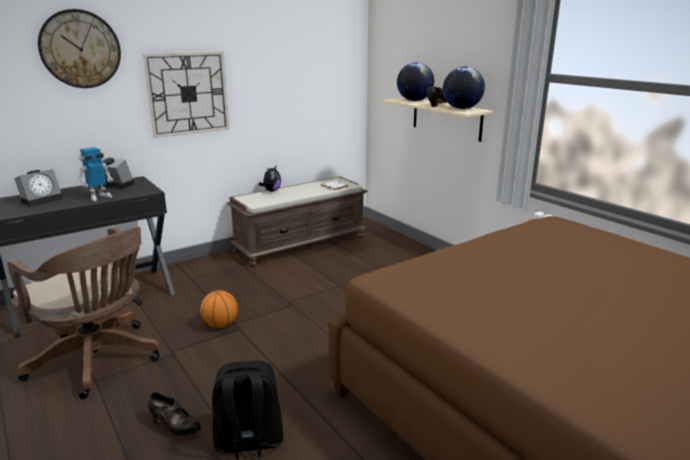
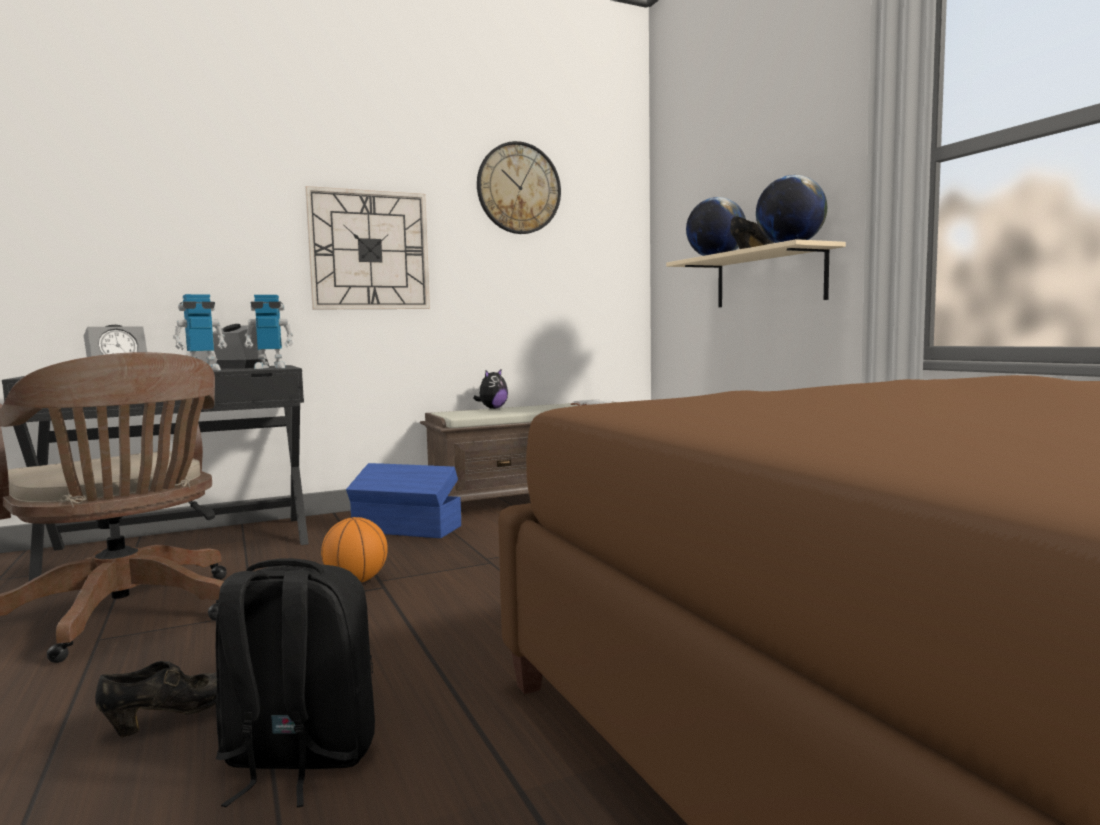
camera: 10 degrees right, 15 degrees down
wall clock [38,9,121,88] -> wall clock moved to [477,141,561,234]
black shoe [148,392,201,436] -> black shoe turned 75 degrees counterclockwise [95,661,217,737]
none -> toy robot [244,295,293,369]
none -> blue storage box [346,463,461,538]

